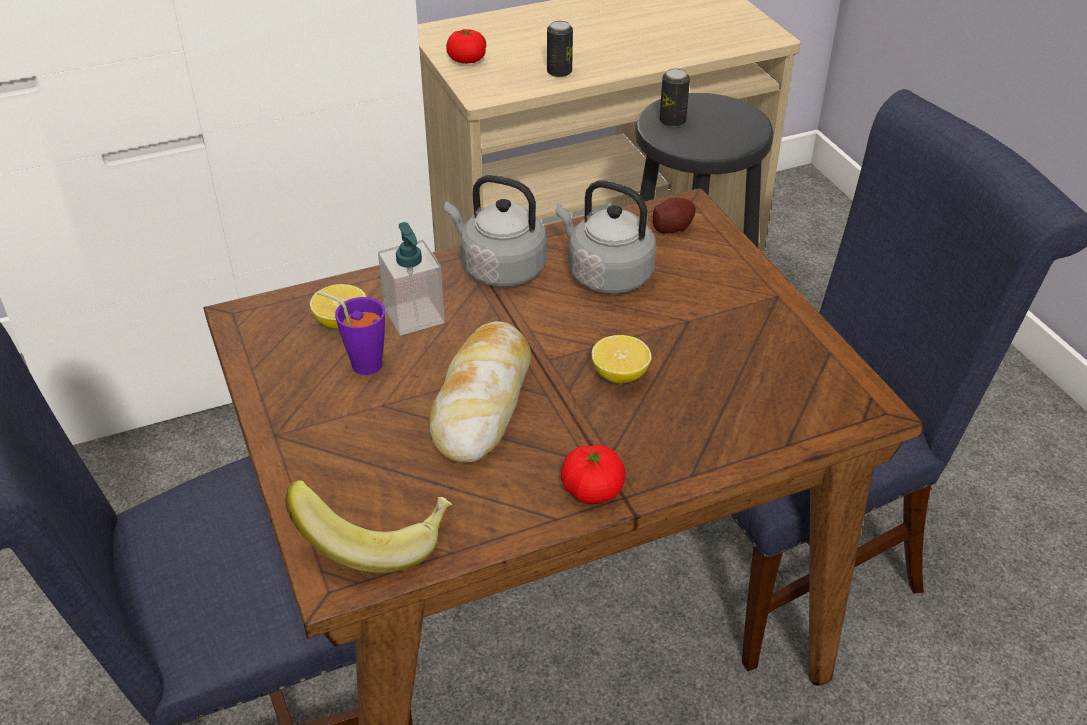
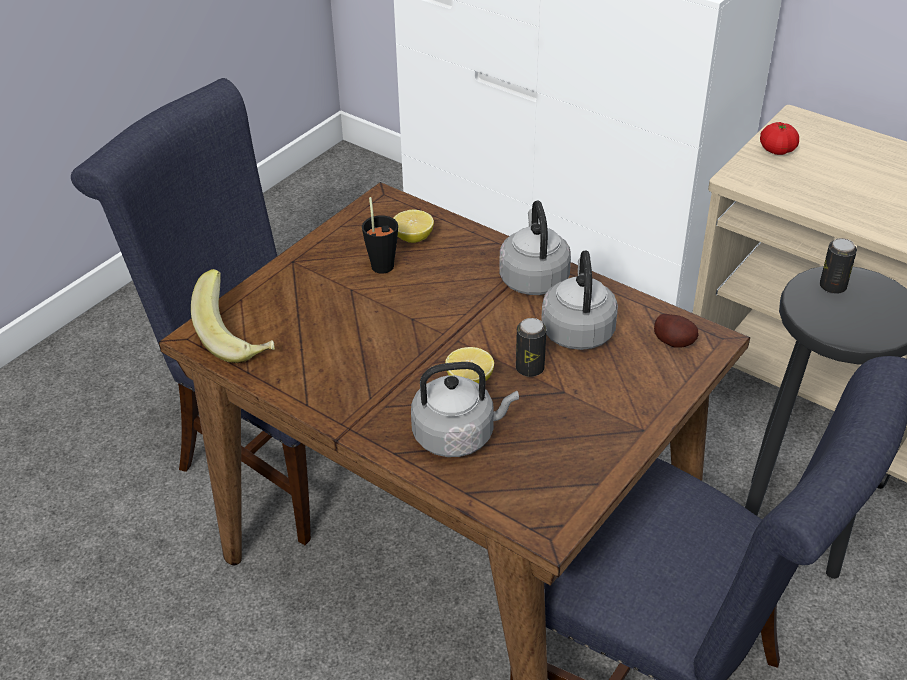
camera: 60 degrees right, 0 degrees up
purple cup [317,291,385,375] -> black cup [362,197,398,274]
soap dispenser [378,222,445,335] -> none
bread [429,321,531,463] -> none
can [547,21,573,77] -> can moved to [516,318,546,377]
tomato [561,445,625,504] -> none
none -> grey kettle [411,362,519,457]

